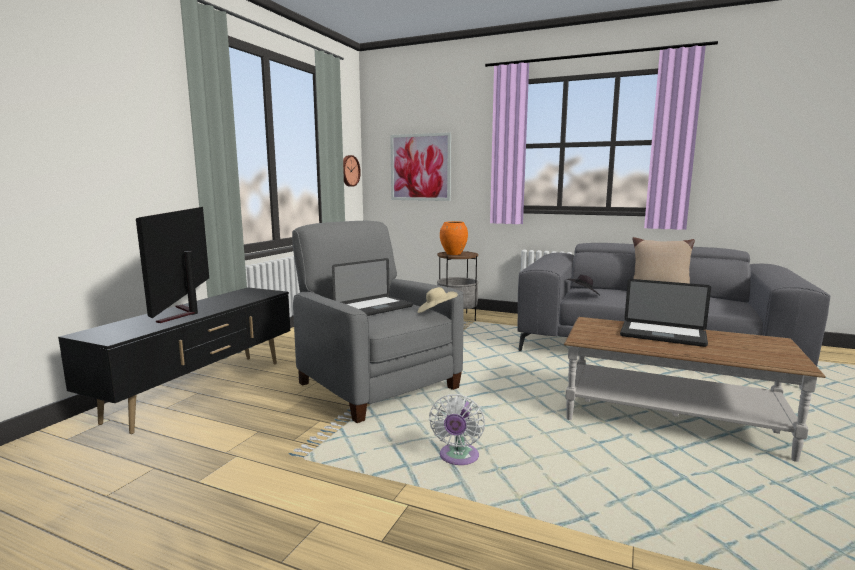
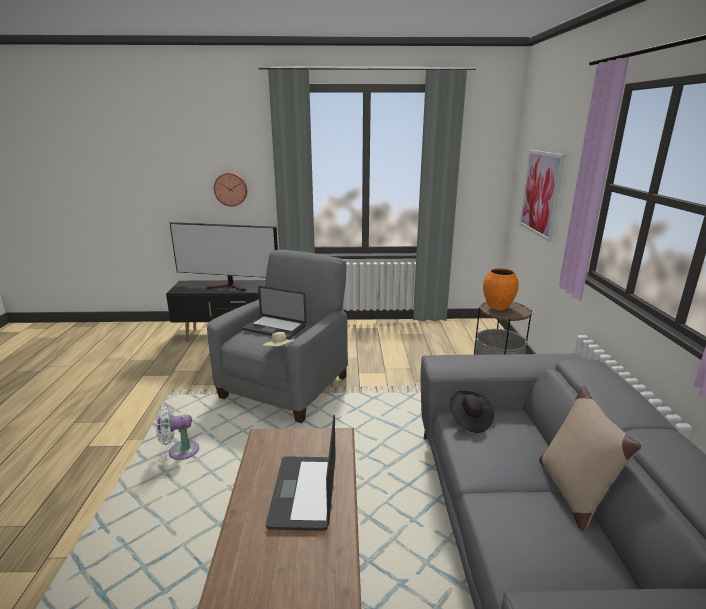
camera: 65 degrees right, 10 degrees up
television [136,207,209,323] -> television turned 135 degrees counterclockwise [169,222,278,291]
wall clock [343,155,361,187] -> wall clock moved to [214,173,247,206]

